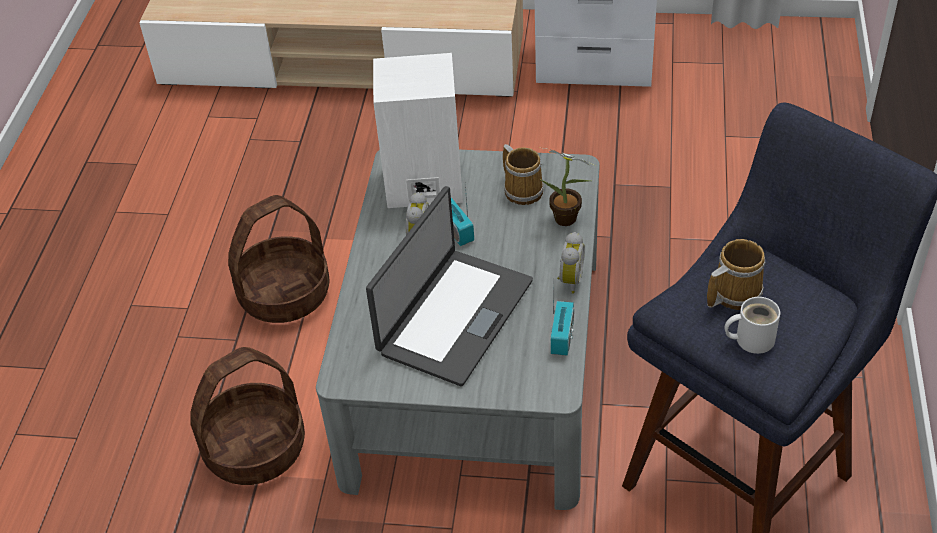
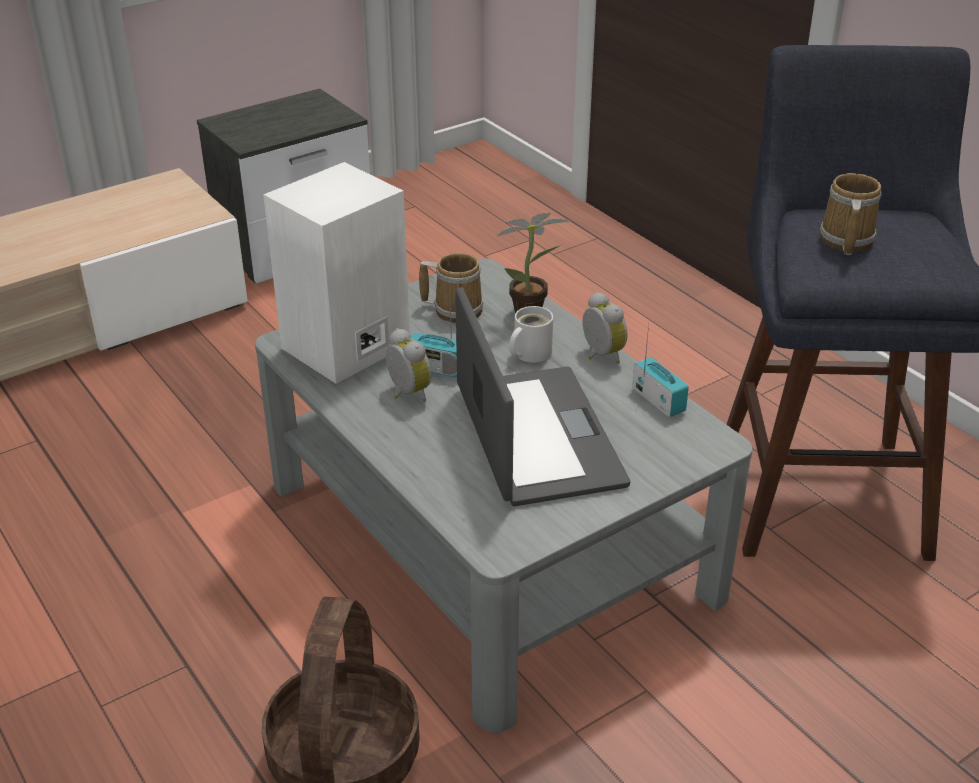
camera: 45 degrees left, 10 degrees down
basket [228,195,330,323] -> none
white mug [724,297,780,354] -> white mug moved to [509,306,553,363]

